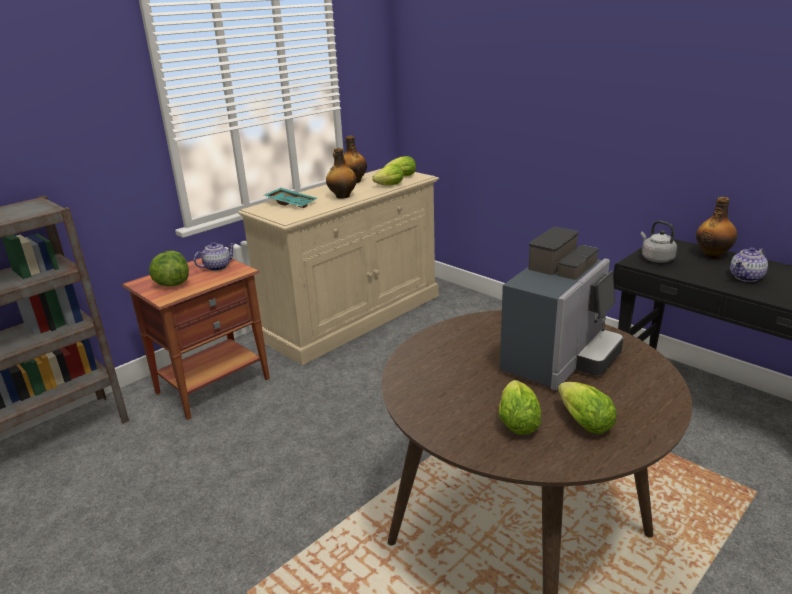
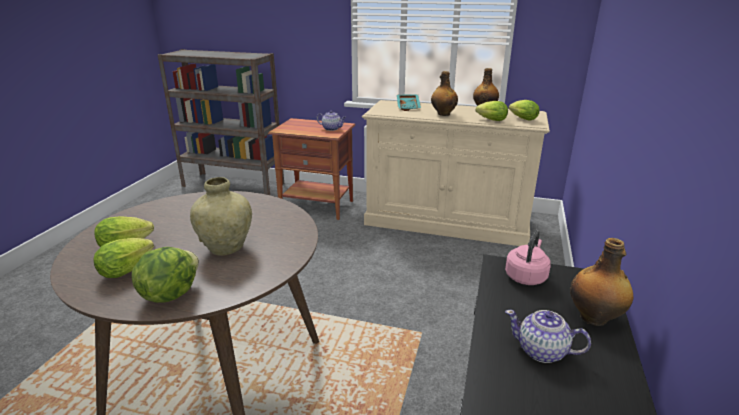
camera: 60 degrees right, 0 degrees up
lettuce [149,251,189,286] -> lettuce moved to [132,247,199,303]
coffee machine [500,227,624,390] -> beige vase [190,177,252,256]
grey kettle [640,221,677,263] -> pink kettle [505,230,551,285]

